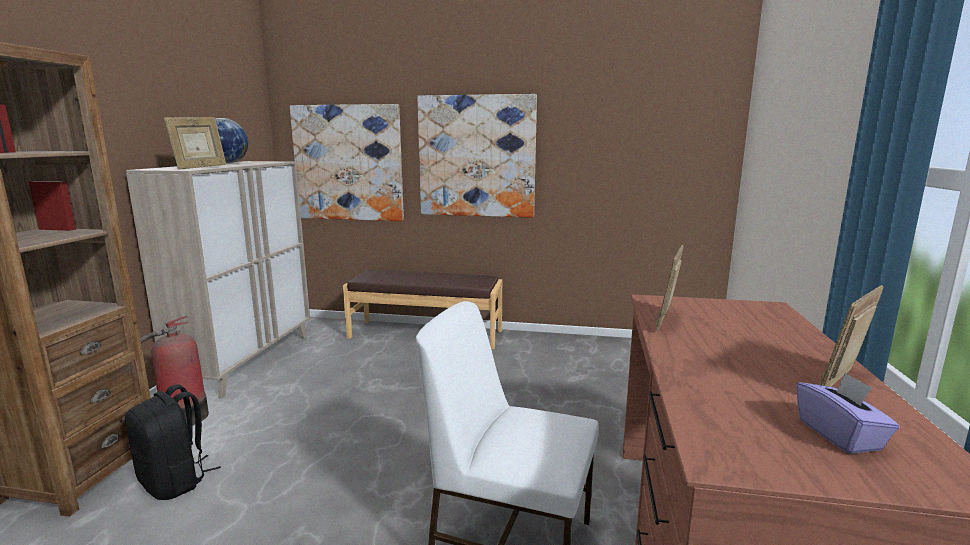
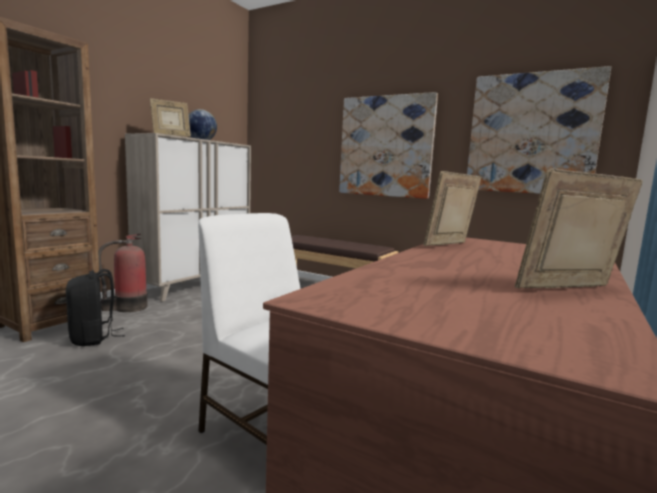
camera: 20 degrees right, 5 degrees down
picture [290,104,404,221] -> picture moved to [467,66,611,194]
purple tissue box [796,372,900,454] -> none

